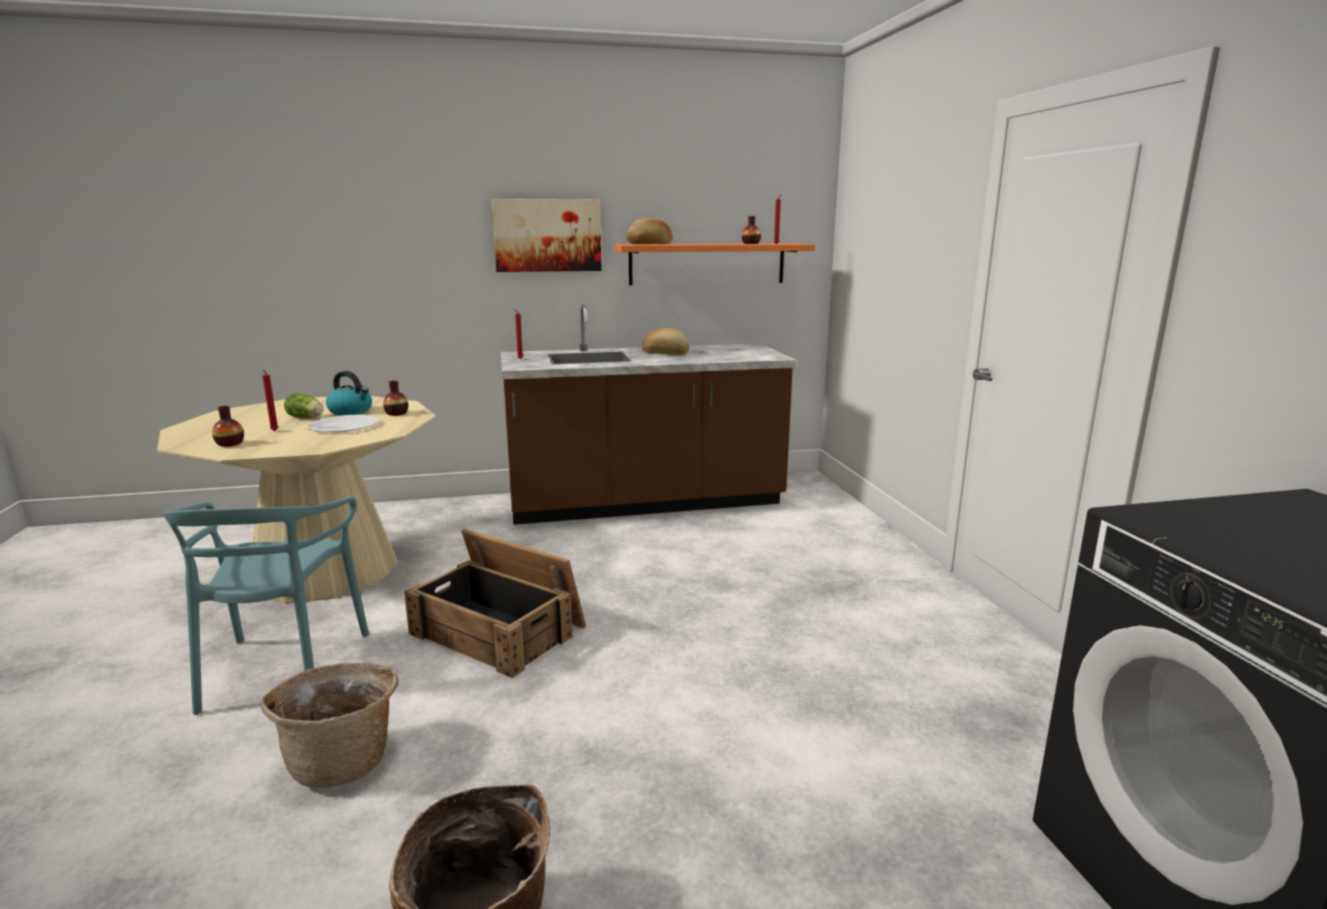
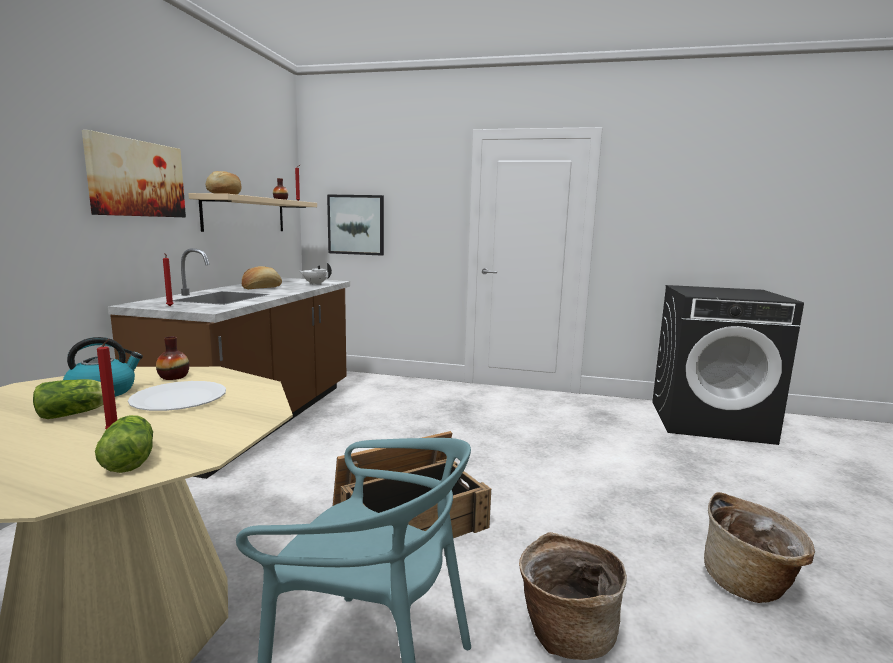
camera: 65 degrees left, 5 degrees down
vase [212,406,244,447] -> lettuce [95,415,153,473]
orange shelf [614,244,815,285] -> beige shelf [188,193,317,232]
none -> white teapot [298,263,332,285]
none -> picture [327,195,384,256]

